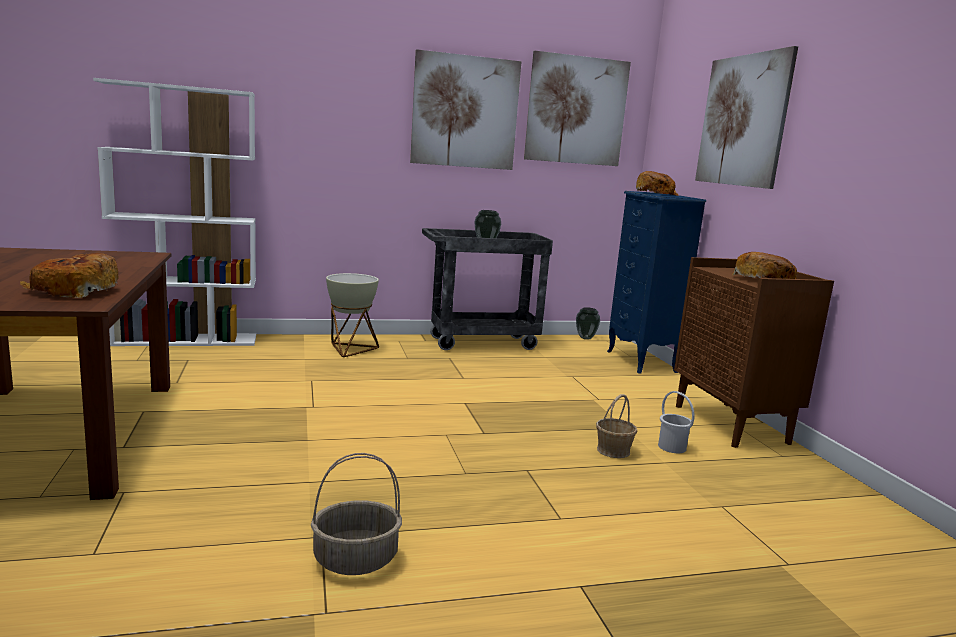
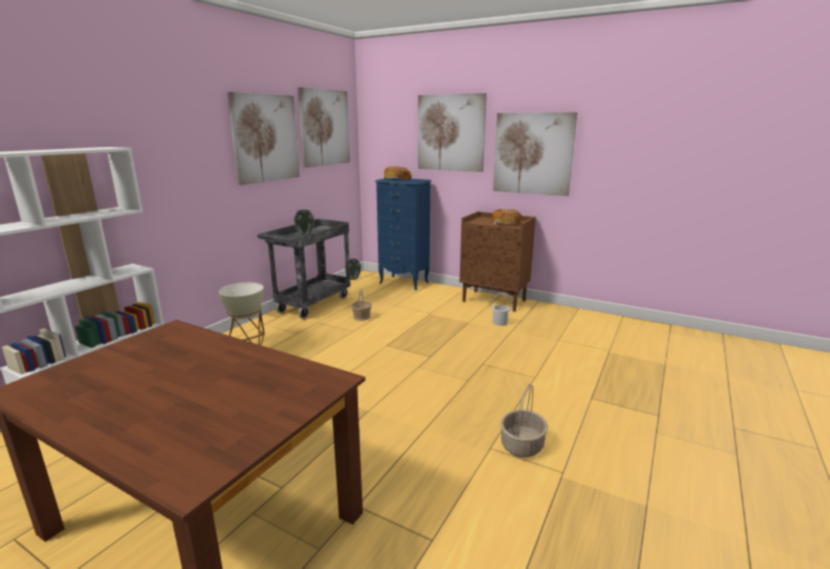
camera: 45 degrees left, 5 degrees up
bread [20,253,119,298] -> none
basket [596,394,637,458] -> basket moved to [351,288,372,321]
none -> picture [493,112,577,196]

